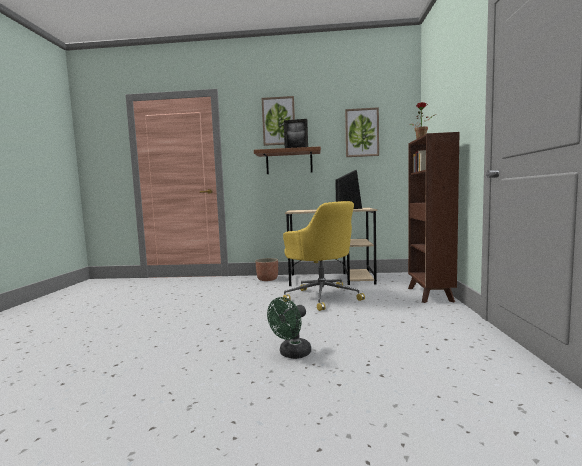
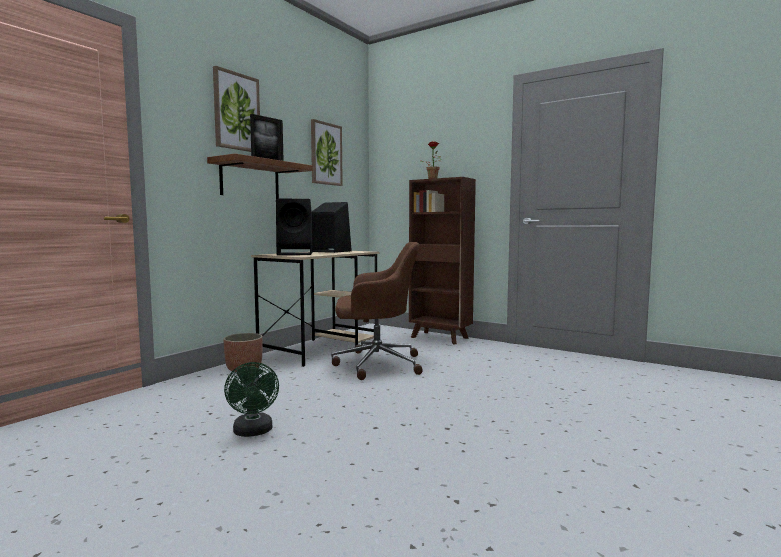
camera: 60 degrees left, 0 degrees up
green fan [267,297,311,359] -> green fan moved to [224,362,279,437]
yellow office chair [283,201,365,311] -> brown office chair [331,242,423,380]
none -> black speaker [276,199,312,255]

